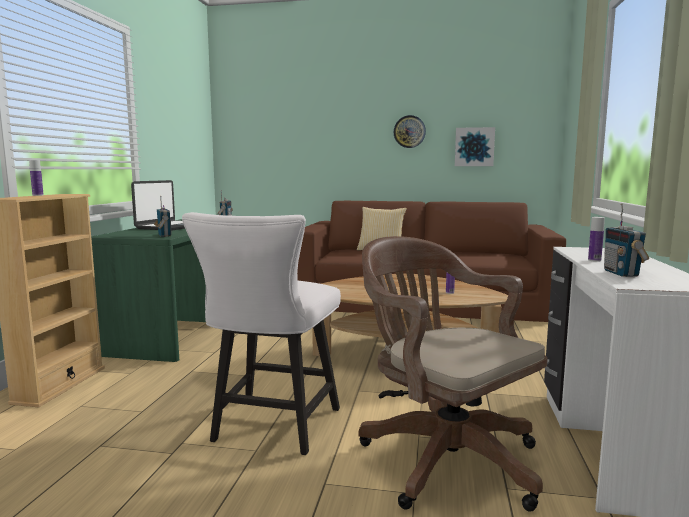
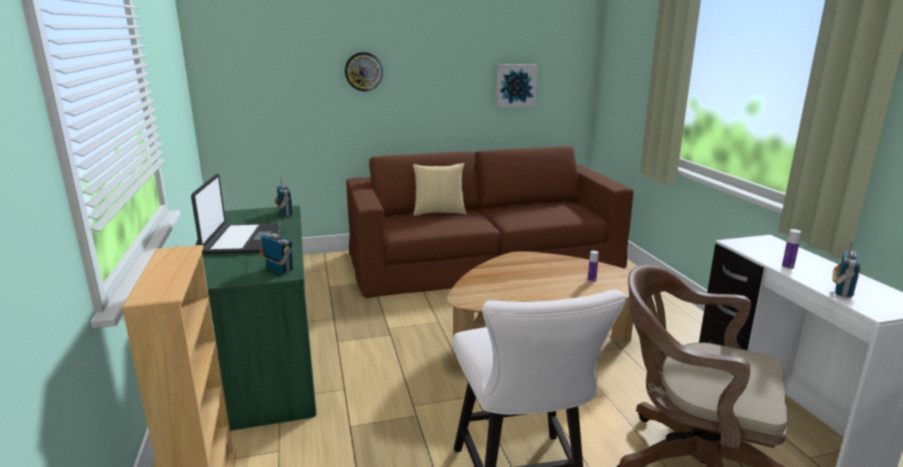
camera: 25 degrees left, 10 degrees up
bottle [29,160,44,196] -> none
wall clock [394,115,426,148] -> wall clock moved to [345,52,383,91]
radio [604,204,649,277] -> radio turned 120 degrees counterclockwise [832,240,861,298]

